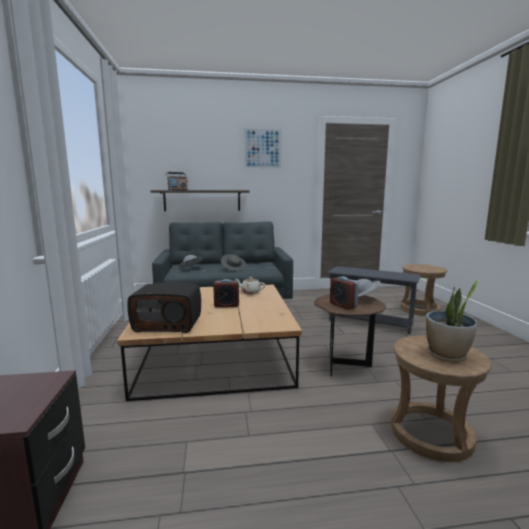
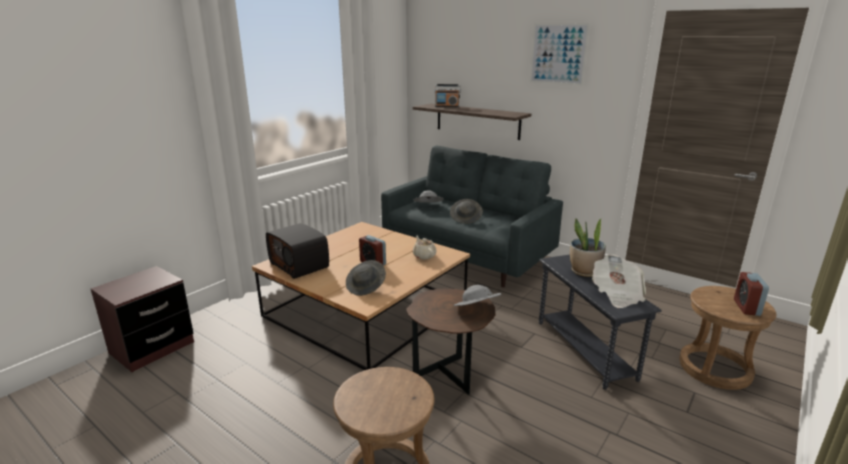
camera: 45 degrees right, 10 degrees up
alarm clock [330,277,359,310] -> alarm clock moved to [734,272,769,316]
potted plant [426,278,482,362] -> potted plant moved to [570,218,606,277]
none -> grey hat [346,260,386,296]
none -> newspaper [592,254,646,308]

